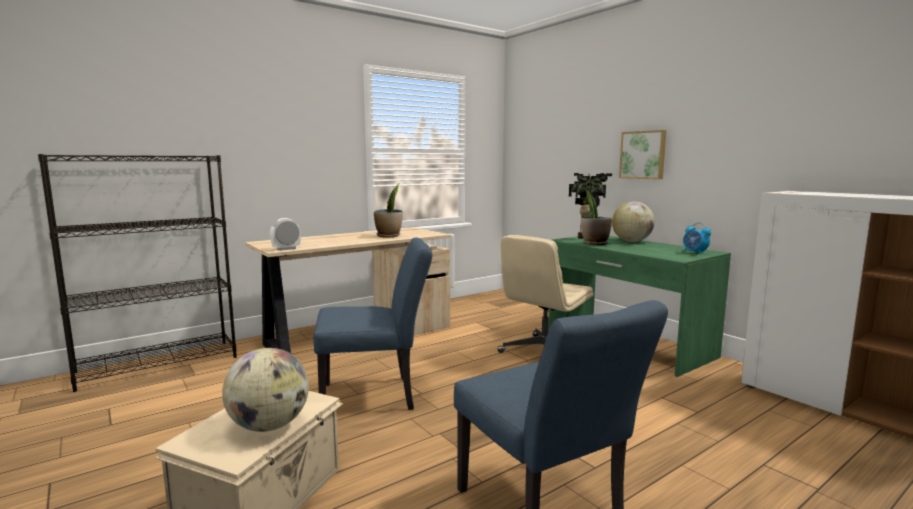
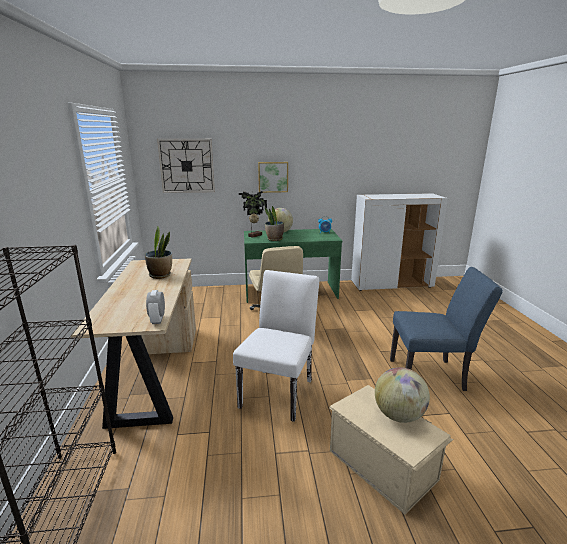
camera: 60 degrees left, 10 degrees up
blue chair [314,237,432,410] -> white chair [233,270,319,422]
none -> wall clock [157,139,215,193]

